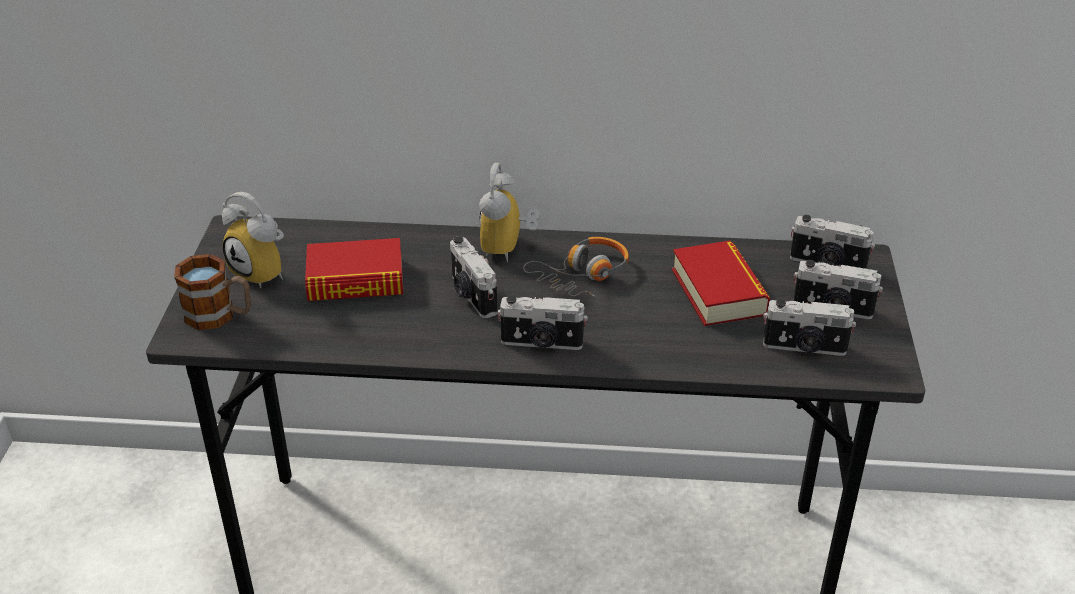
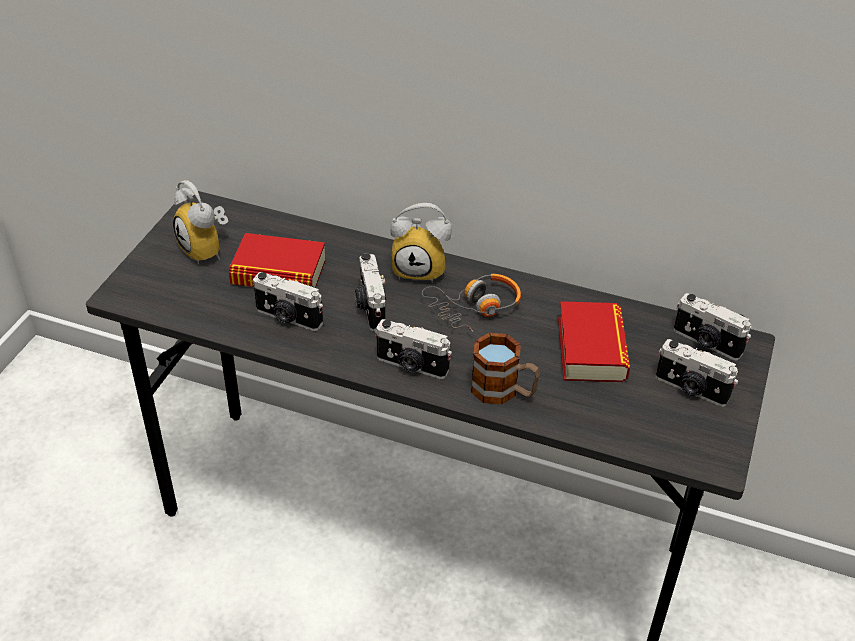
camera: 15 degrees right, 5 degrees up
mug [174,254,251,330] -> mug moved to [471,333,540,405]
alarm clock [479,163,540,262] -> alarm clock turned 105 degrees counterclockwise [390,203,452,283]
camera [763,299,856,356] -> camera moved to [253,272,323,331]

